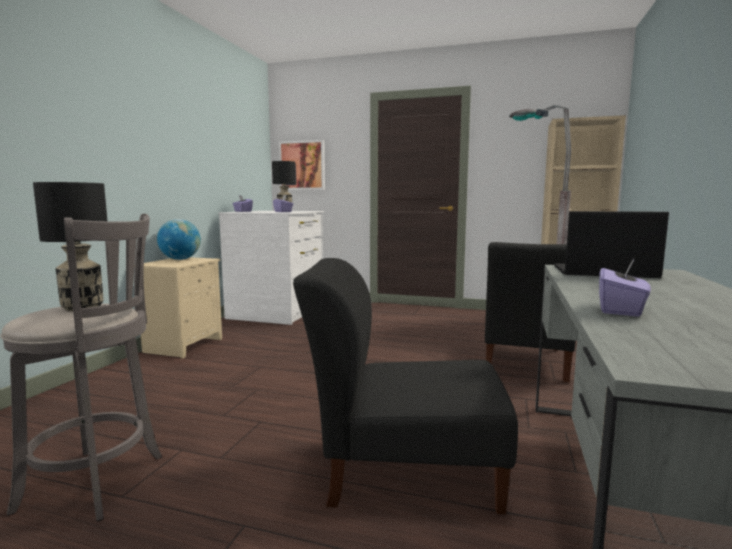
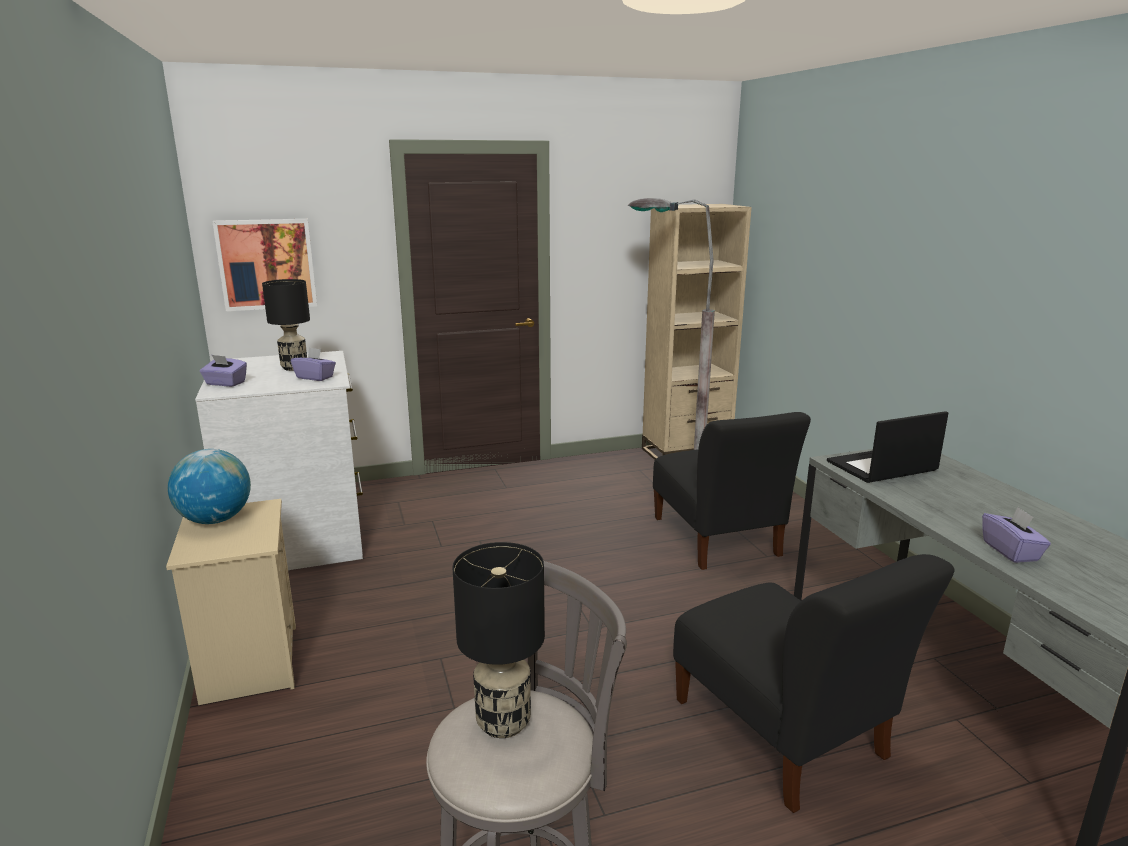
camera: 35 degrees left, 10 degrees up
black chair [293,258,518,514] -> black chair turned 90 degrees counterclockwise [673,554,955,813]

